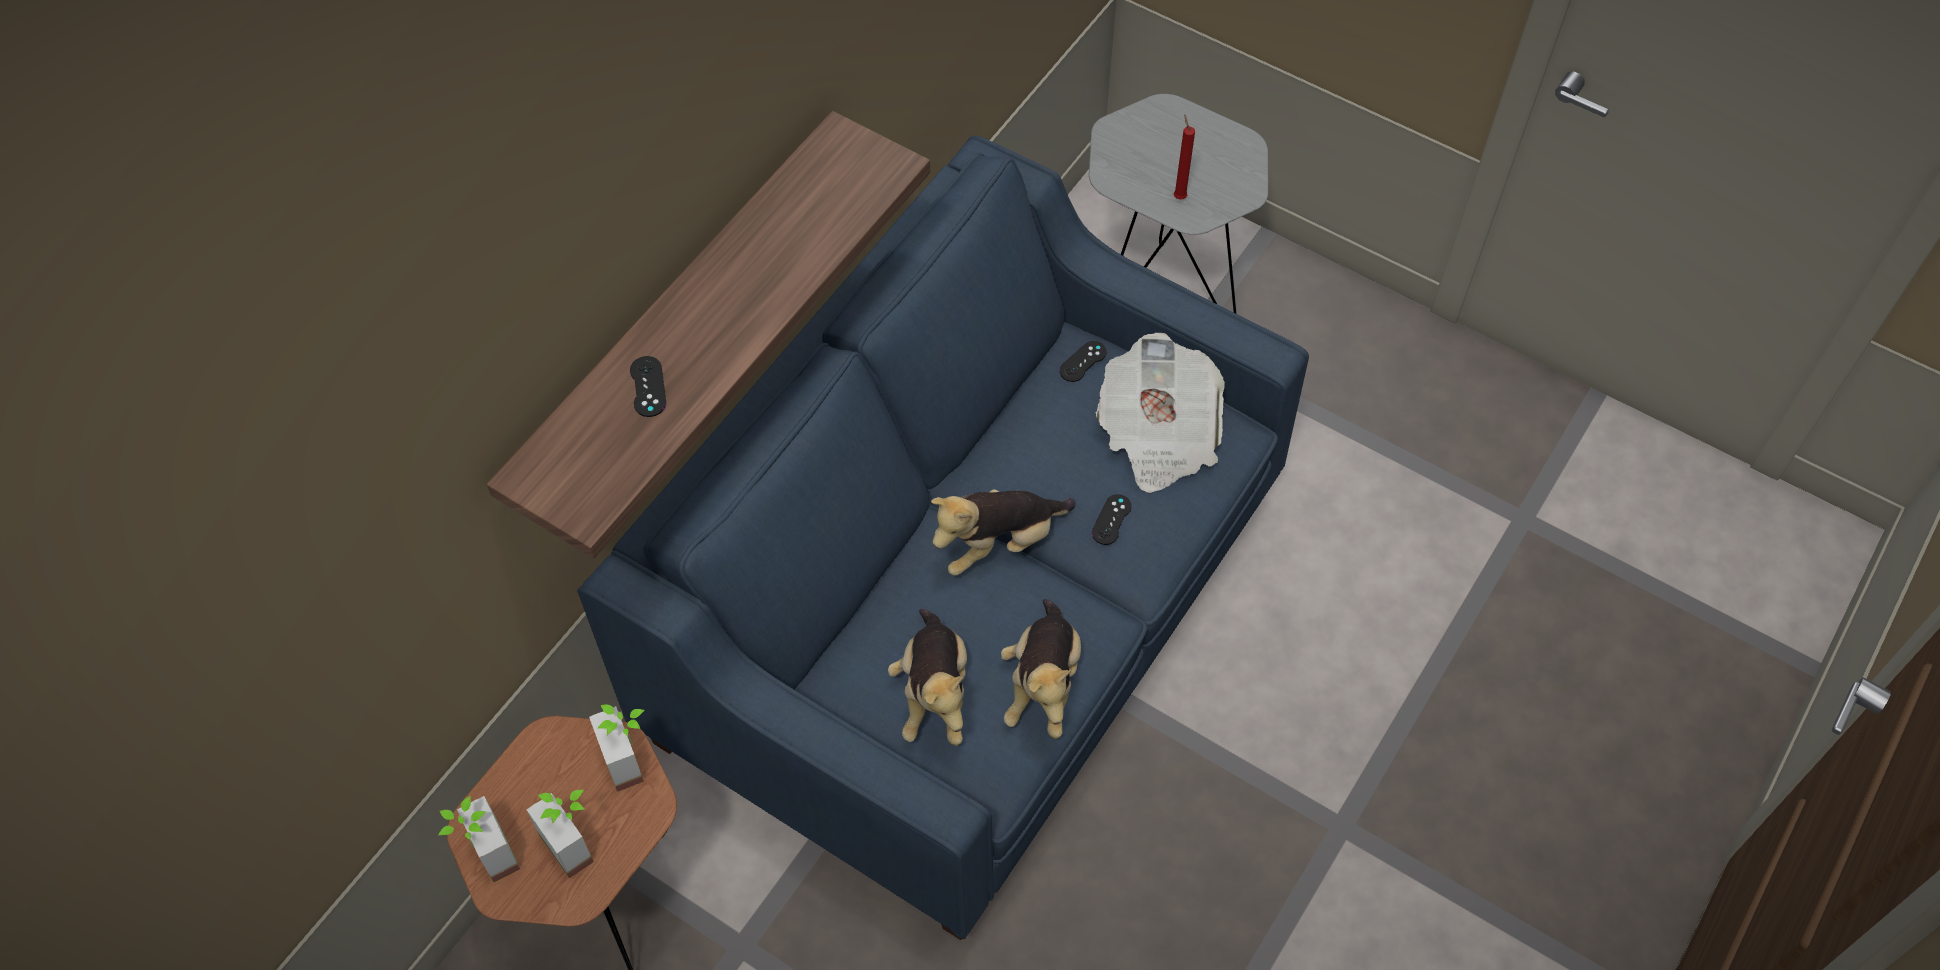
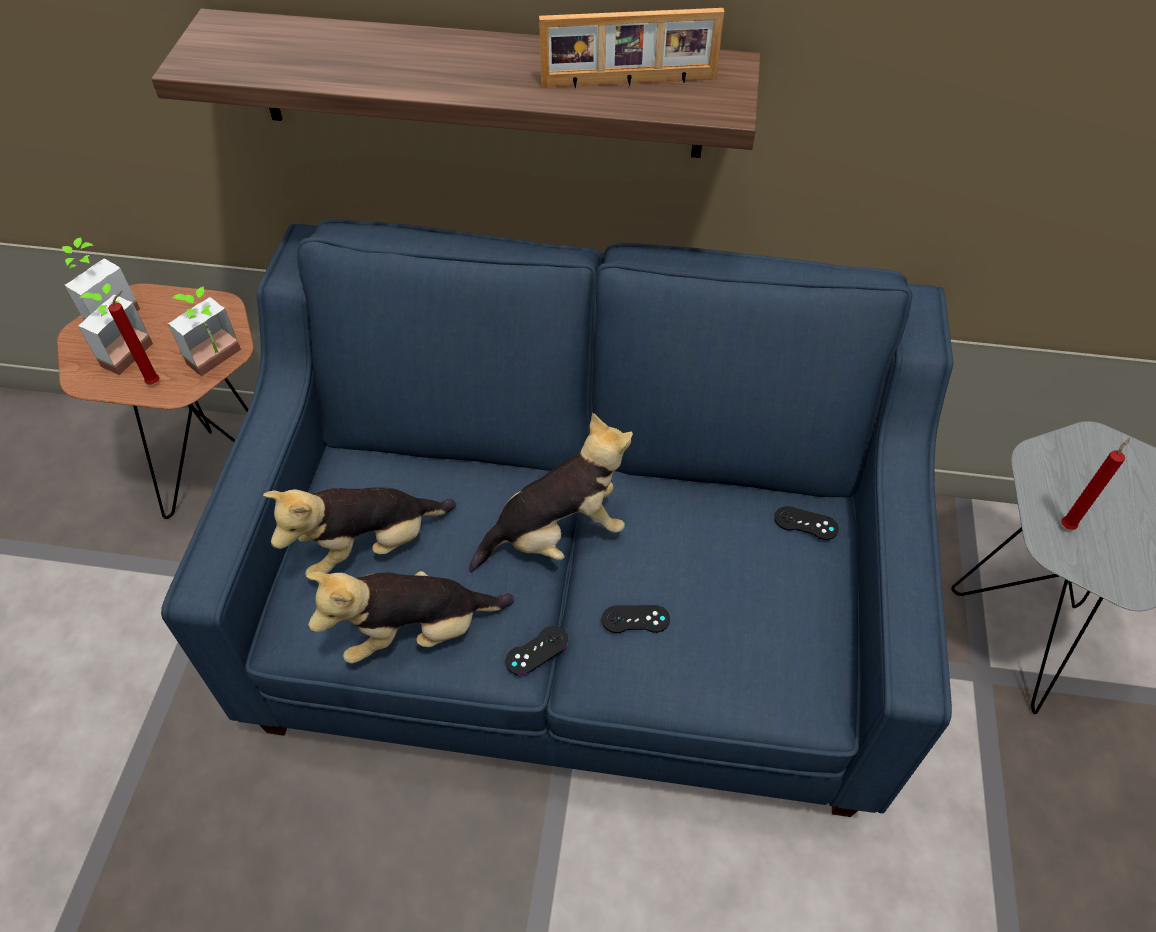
camera: 65 degrees right, 5 degrees down
black game controller [630,356,666,417] -> black game controller moved to [505,626,568,675]
plush toy [931,489,1076,576] -> plush toy turned 120 degrees clockwise [468,413,633,573]
newspaper [1096,333,1225,493] -> none
none -> red candle [108,291,159,384]
none -> picture frame [539,8,725,88]

